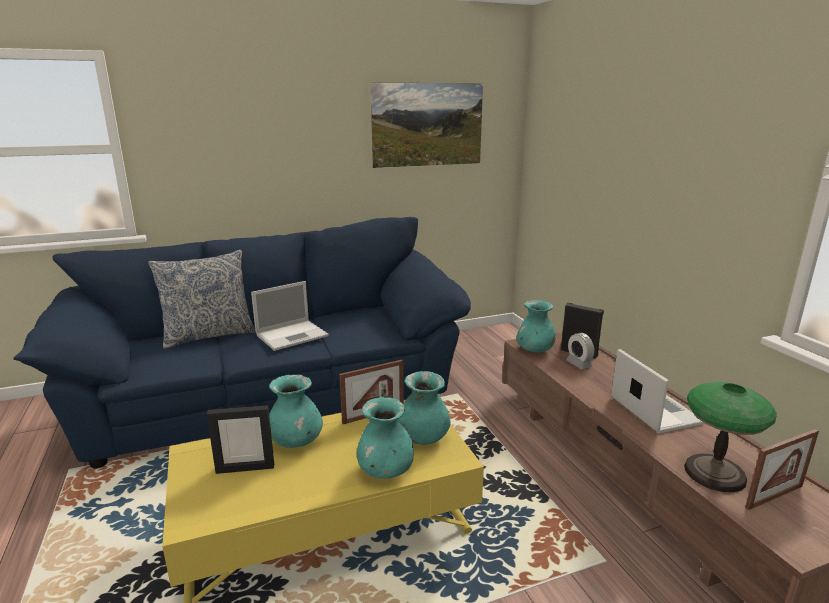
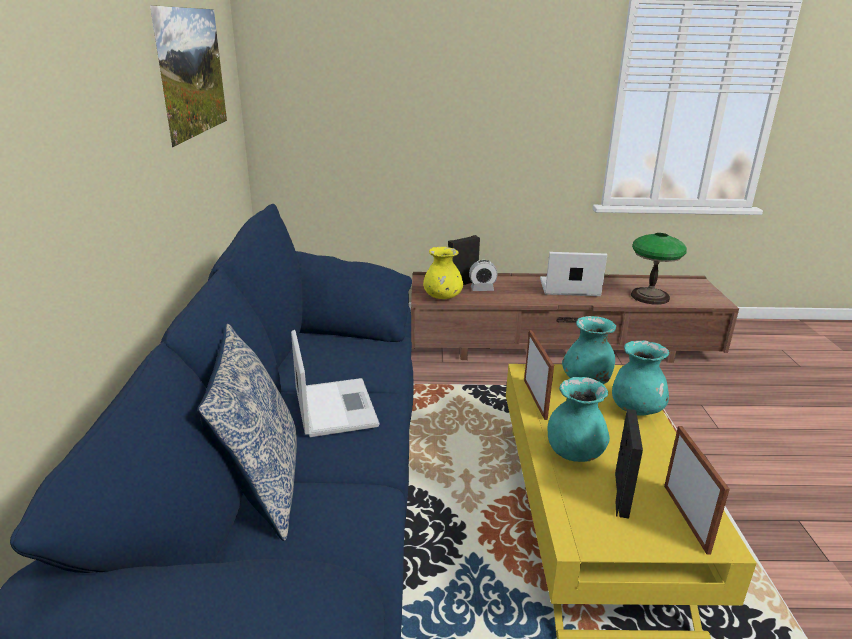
camera: 70 degrees left, 5 degrees up
turquoise vase [516,300,556,352] -> yellow vase [423,247,463,299]
picture frame [745,429,819,510] -> picture frame moved to [664,426,730,555]

